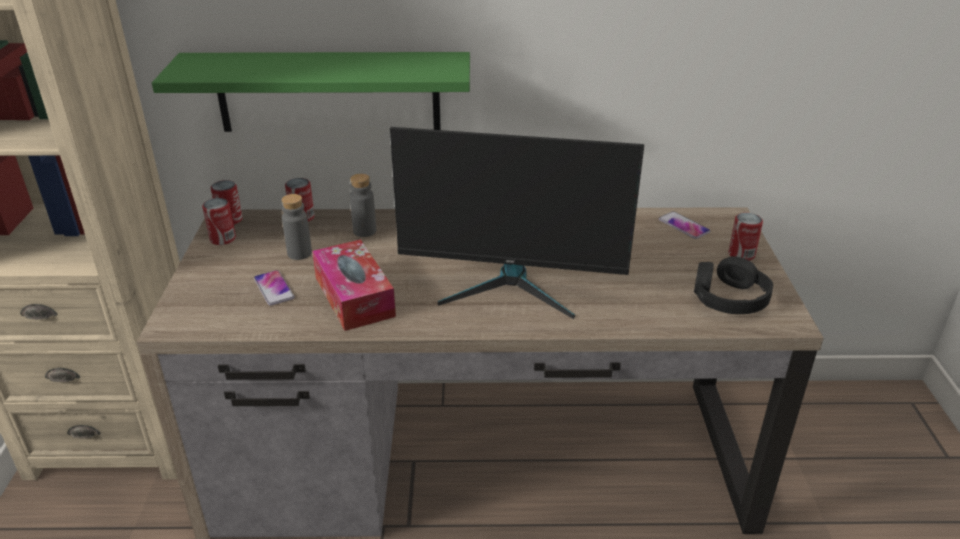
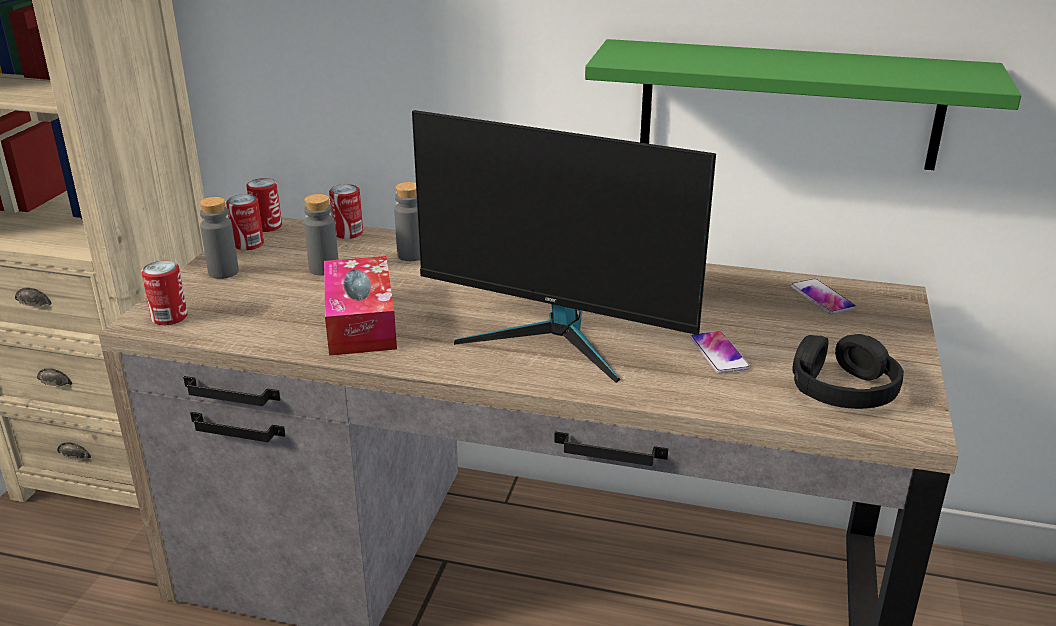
camera: 15 degrees right, 5 degrees down
green shelf [152,52,470,132] -> green shelf moved to [585,39,1021,170]
phone [254,270,295,306] -> phone moved to [690,331,750,374]
can [728,213,763,261] -> can moved to [141,261,188,325]
none -> grey bottle [199,197,239,279]

